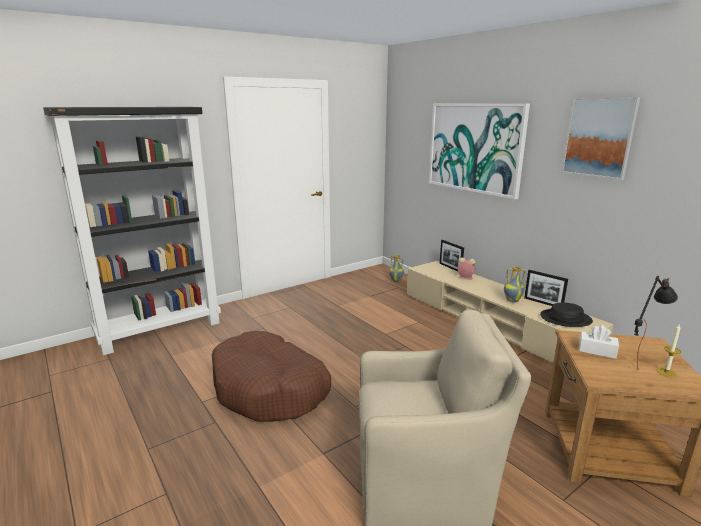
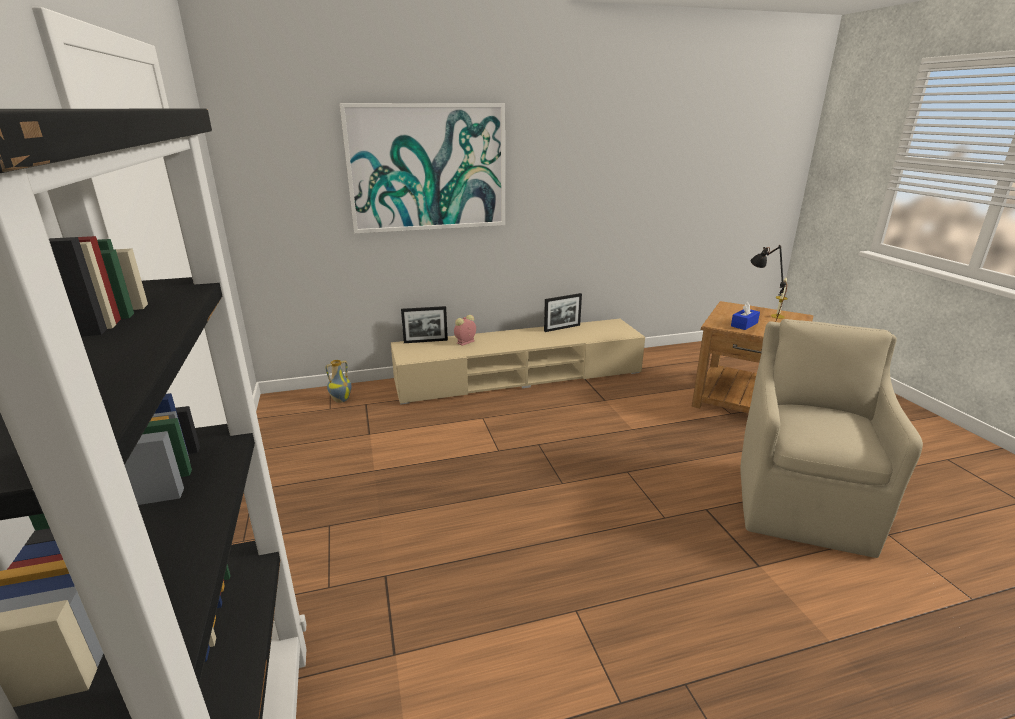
camera: 70 degrees left, 5 degrees up
brown dog bed [212,331,331,422] -> none
vase [504,267,526,302] -> none
black hat [540,303,593,327] -> none
picture [562,97,640,180] -> none
white tissue box [579,325,619,359] -> blue tissue box [731,301,760,330]

